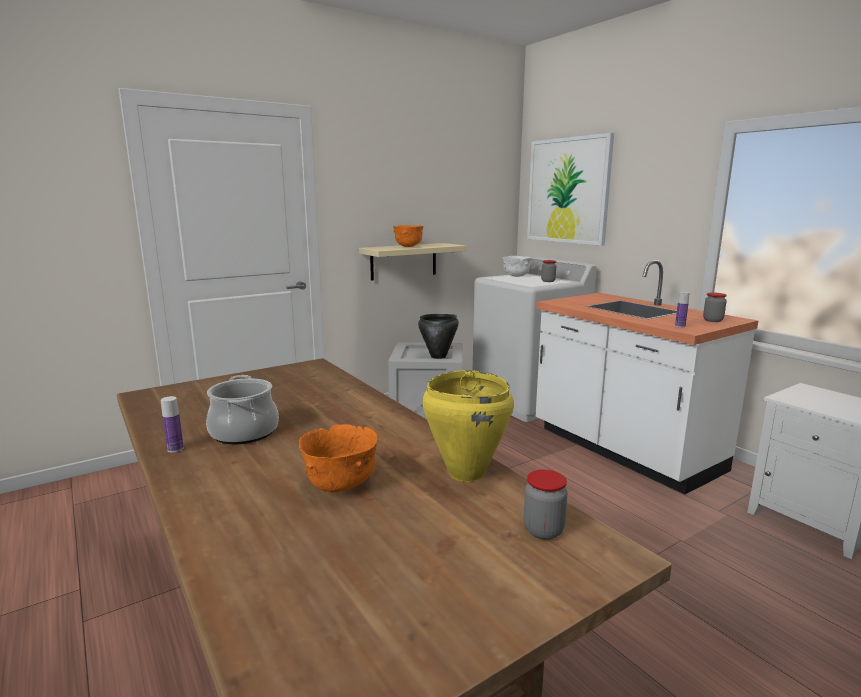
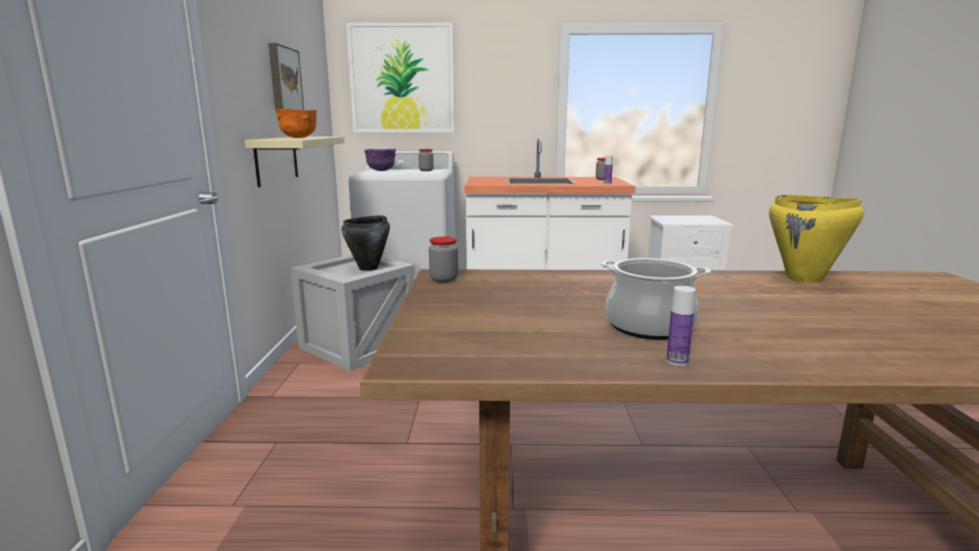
camera: 55 degrees left, 0 degrees up
orange bowl [299,424,378,493] -> none
white bowl [503,256,532,277] -> purple bowl [364,149,396,171]
jar [524,469,567,540] -> jar moved to [429,237,458,282]
none -> picture [268,43,304,110]

